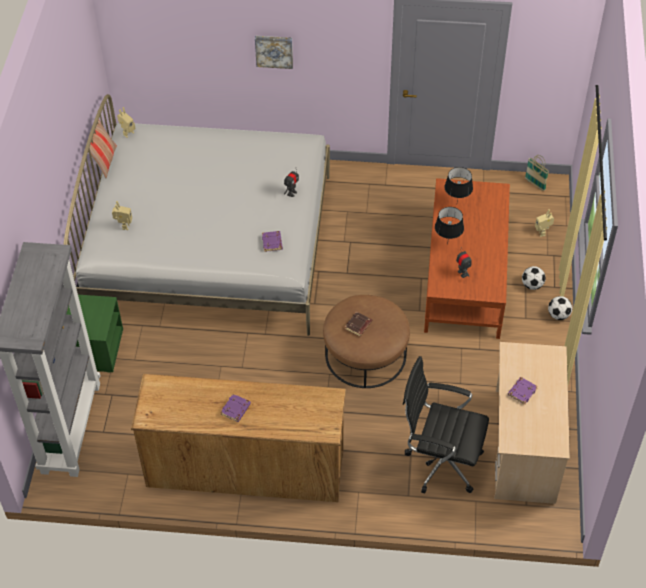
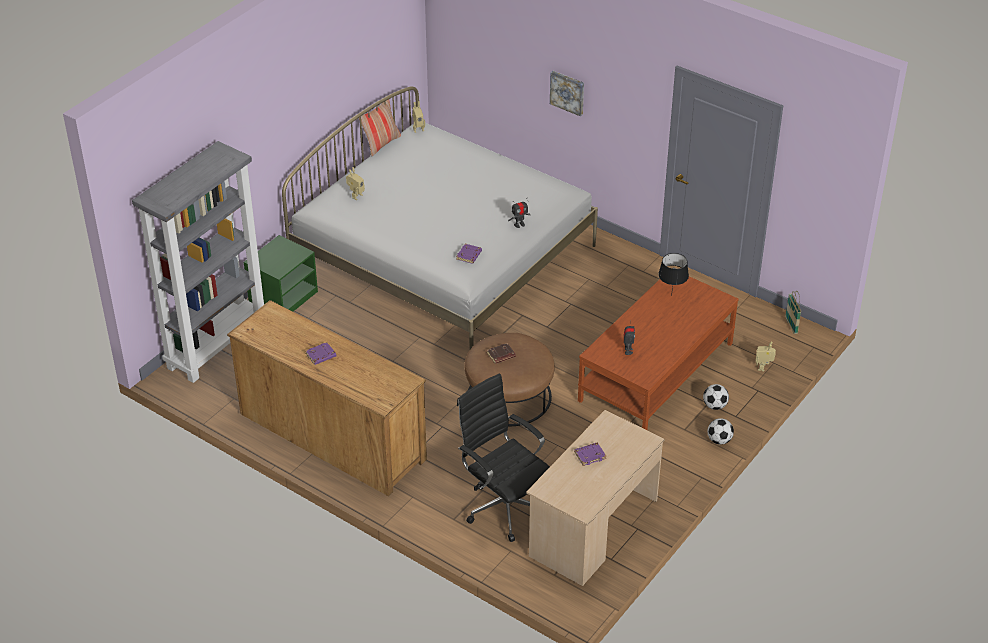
camera: 30 degrees right, 10 degrees down
black table lamp [435,207,464,245] -> none

